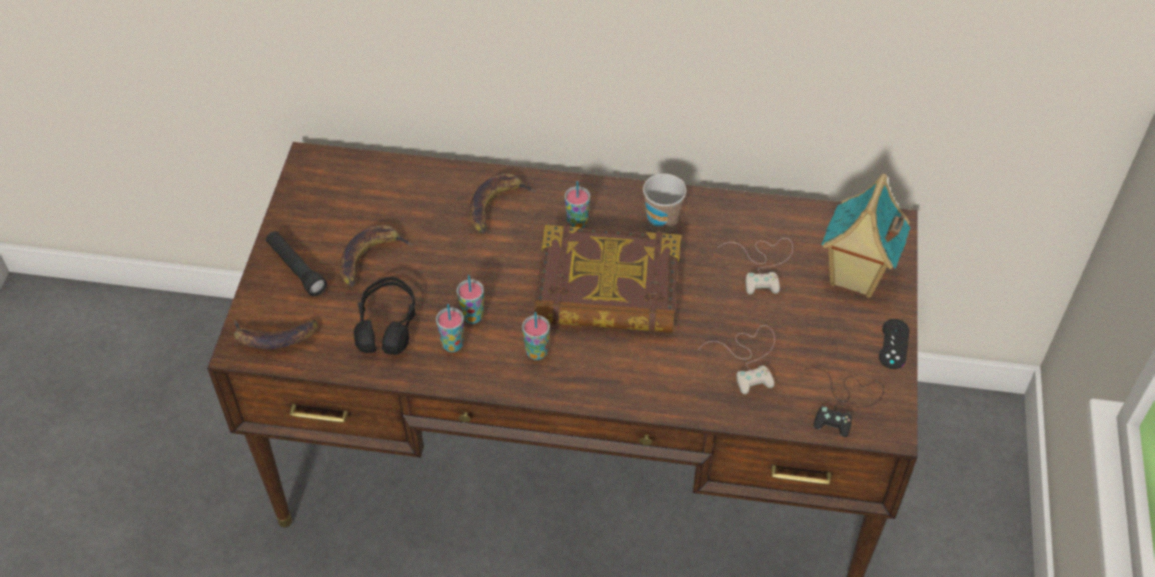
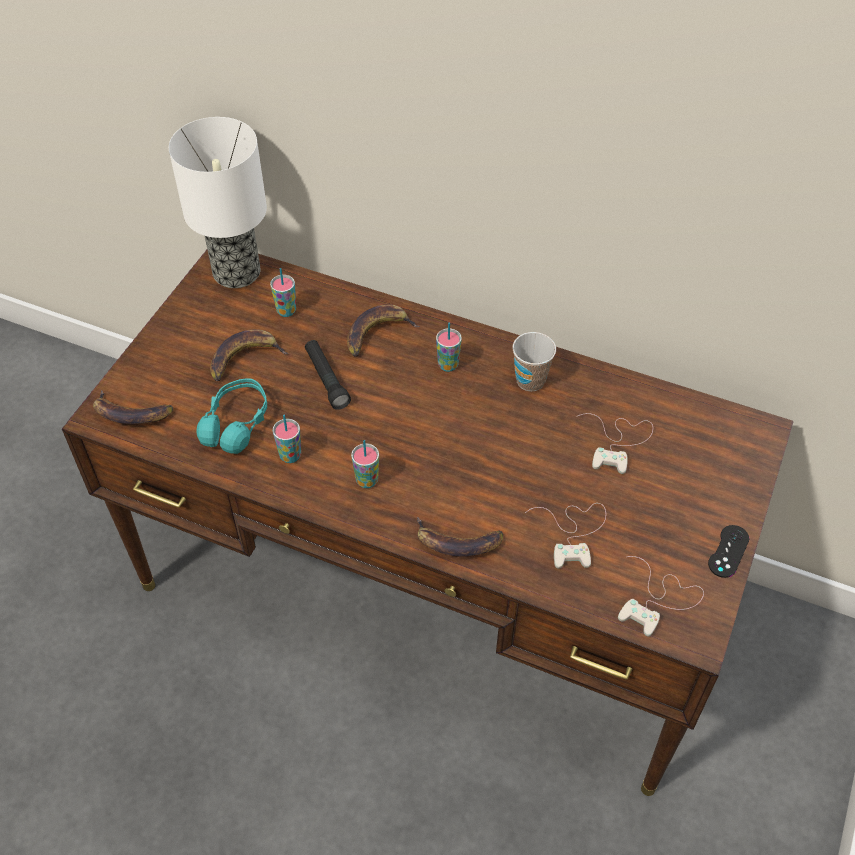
camera: 15 degrees right, 0 degrees up
black flashlight [266,231,327,296] -> black flashlight moved to [305,340,351,410]
black headphones [354,276,416,355] -> turquoise headphones [197,378,267,454]
cup [457,275,484,324] -> cup moved to [270,268,296,317]
book [535,225,681,333] -> none
black game controller [804,367,884,437] -> white game controller [618,556,704,636]
toy house [821,174,911,298] -> none
none -> table lamp [169,117,267,288]
none -> banana [417,517,503,557]

